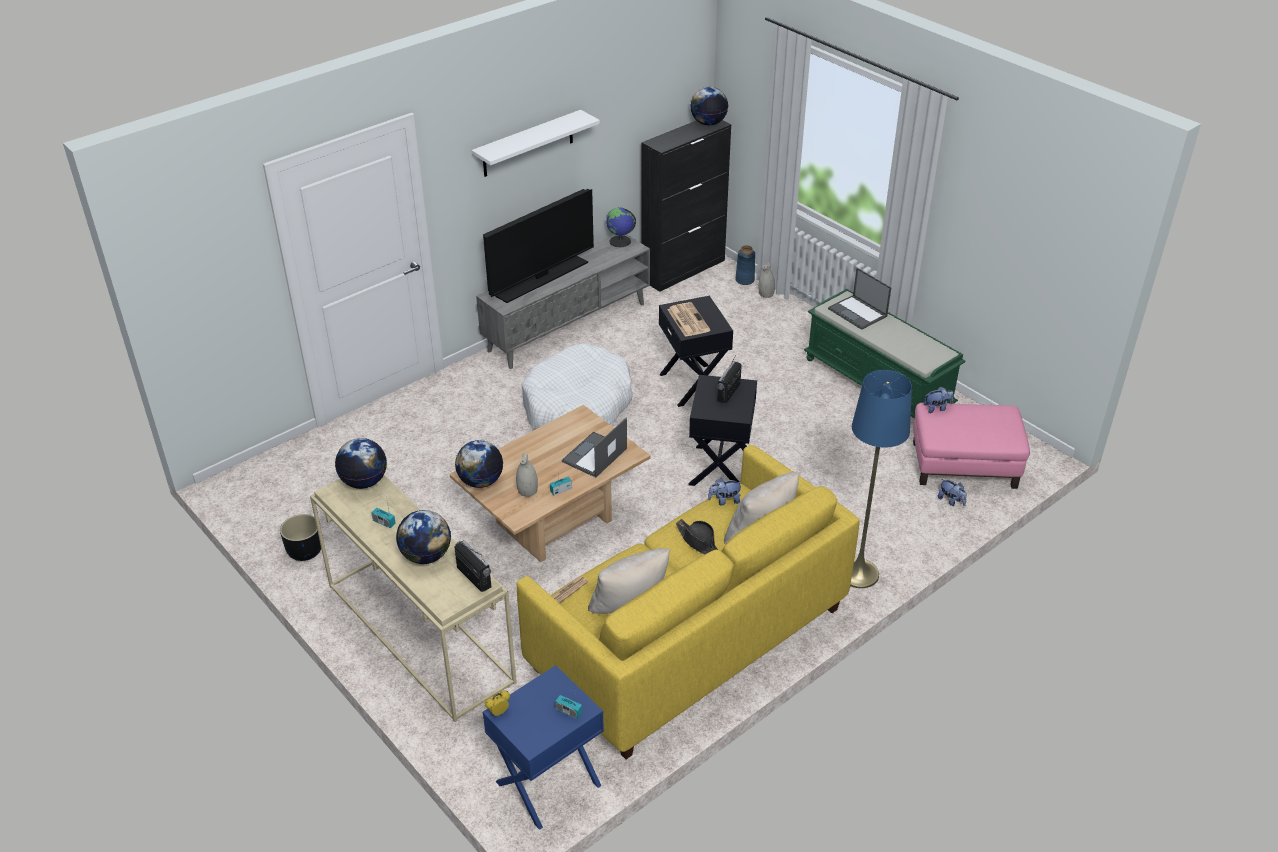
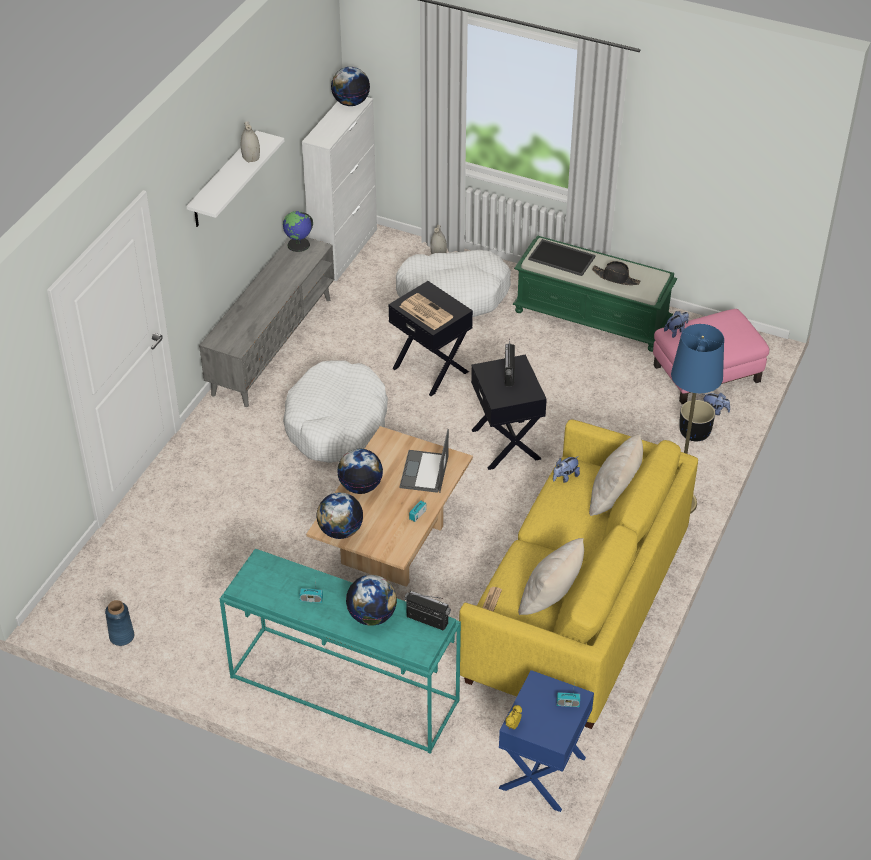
camera: 25 degrees left, 5 degrees up
black planter [280,514,321,561] -> black planter moved to [679,400,715,441]
beige console table [310,475,517,722] -> turquoise console table [220,549,461,754]
globe [335,438,387,489] -> globe moved to [337,449,383,494]
television [483,189,594,303] -> none
white vase [516,454,538,497] -> white vase moved to [241,121,260,162]
black cabinet [641,120,731,292] -> white cabinet [302,97,377,281]
black hat [676,519,718,555] -> black hat moved to [592,261,640,285]
blue vase [735,245,755,285] -> blue vase moved to [105,600,134,646]
laptop [828,268,891,330] -> tray [528,239,596,276]
none -> white dog bed [396,250,511,317]

